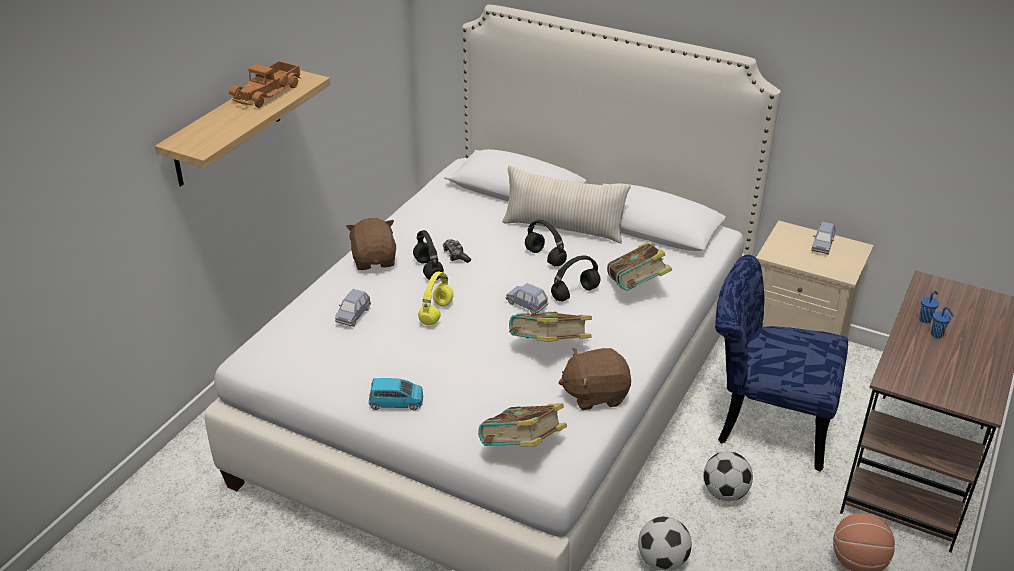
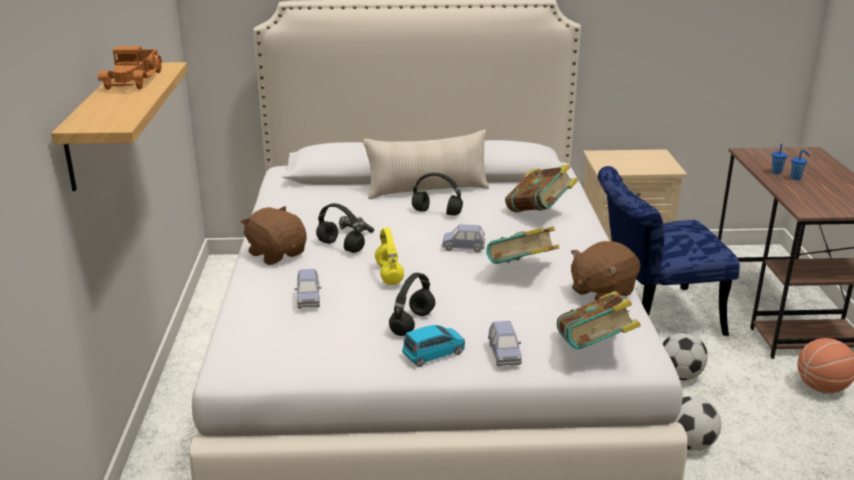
camera: 30 degrees left, 10 degrees down
black headphones [551,256,601,302] -> black headphones moved to [389,273,435,336]
blue toy car [811,222,836,255] -> blue toy car moved to [488,321,522,366]

